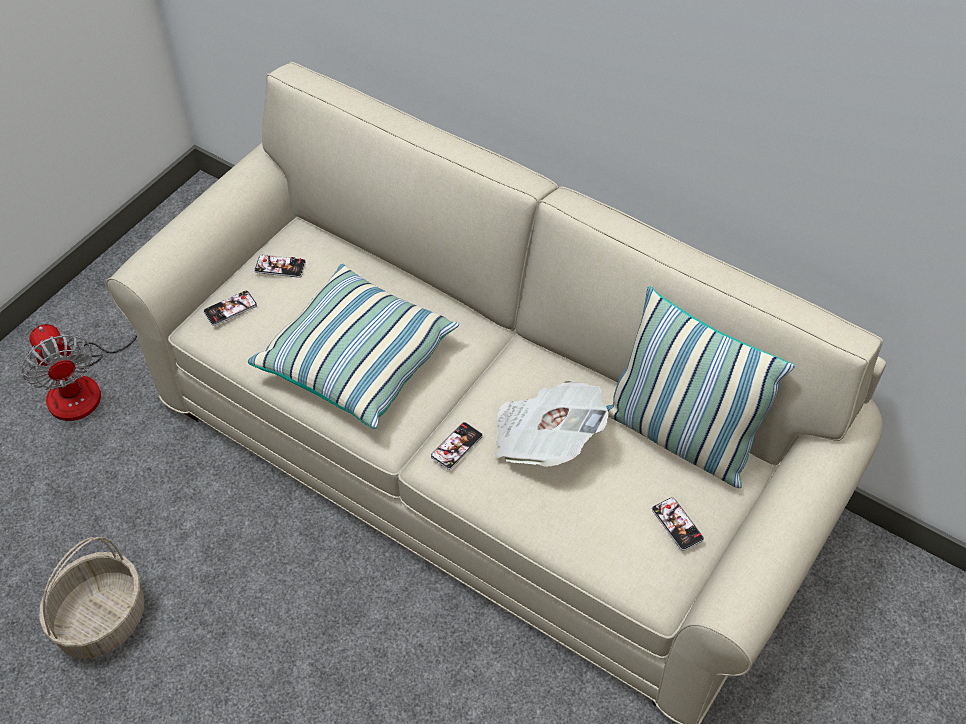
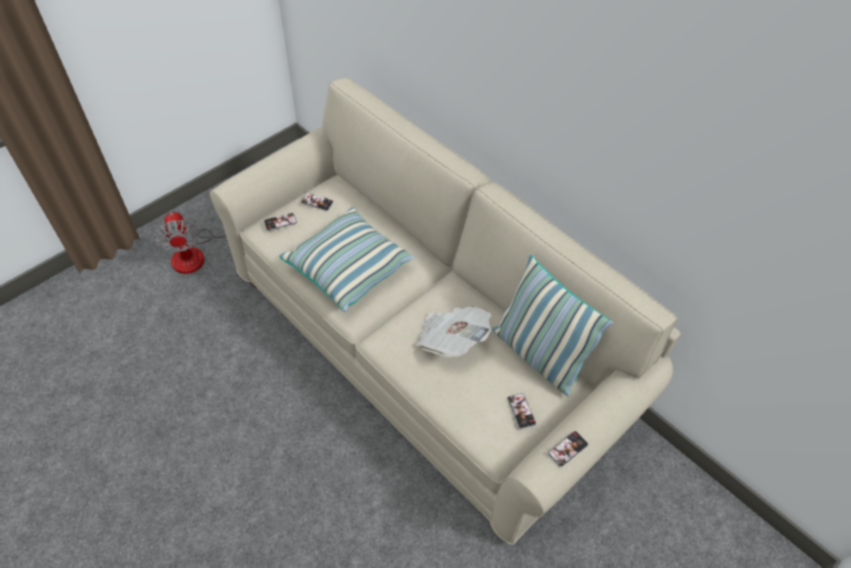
camera: 10 degrees right, 0 degrees up
basket [39,537,144,658] -> none
phone [431,422,483,470] -> phone moved to [548,431,588,467]

